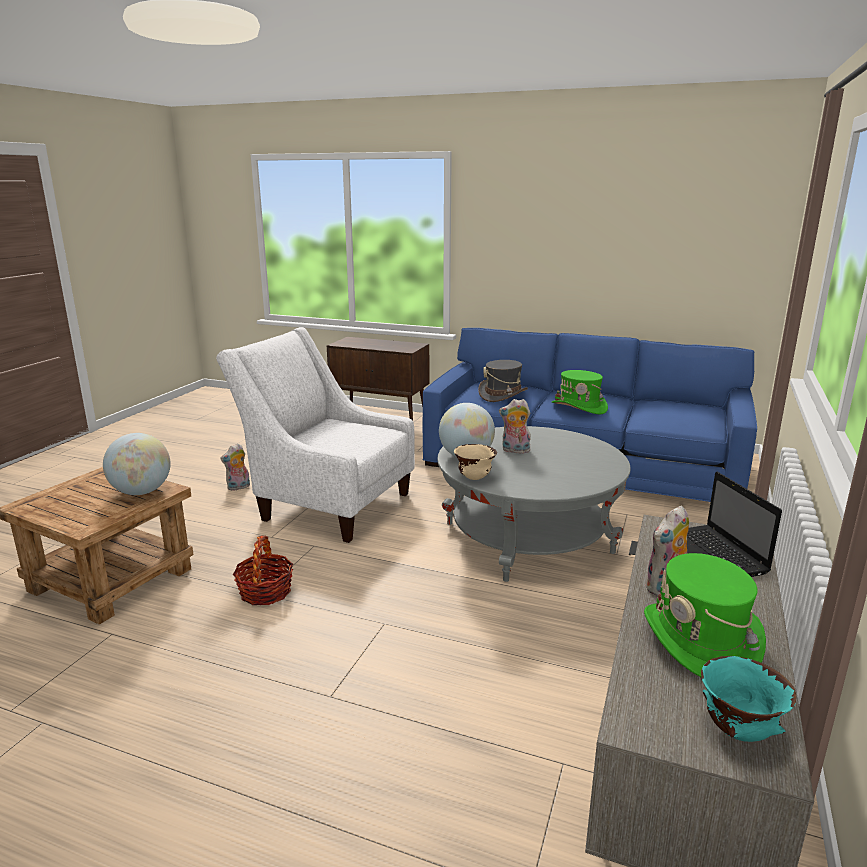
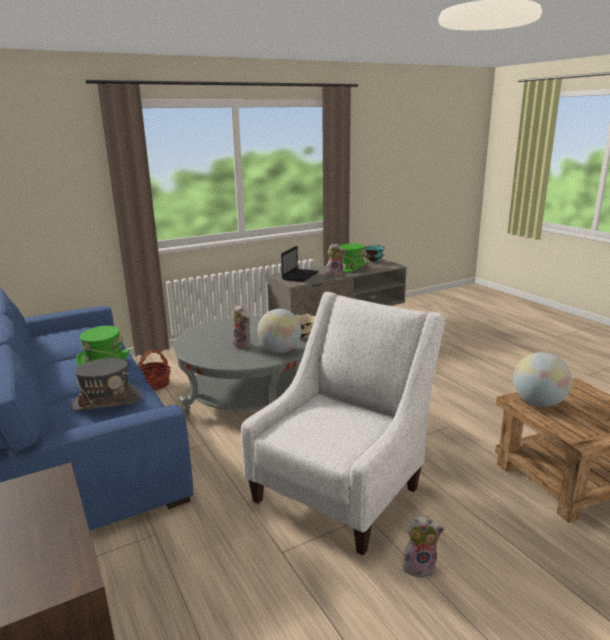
camera: 140 degrees left, 0 degrees up
white armchair [216,327,415,543] -> white armchair turned 120 degrees counterclockwise [241,292,445,555]
basket [233,536,293,605] -> basket moved to [138,350,171,391]

